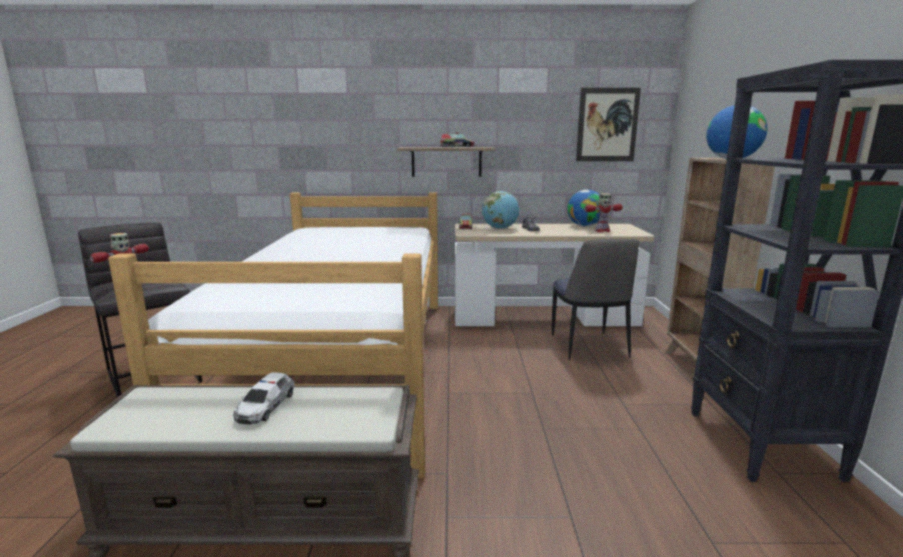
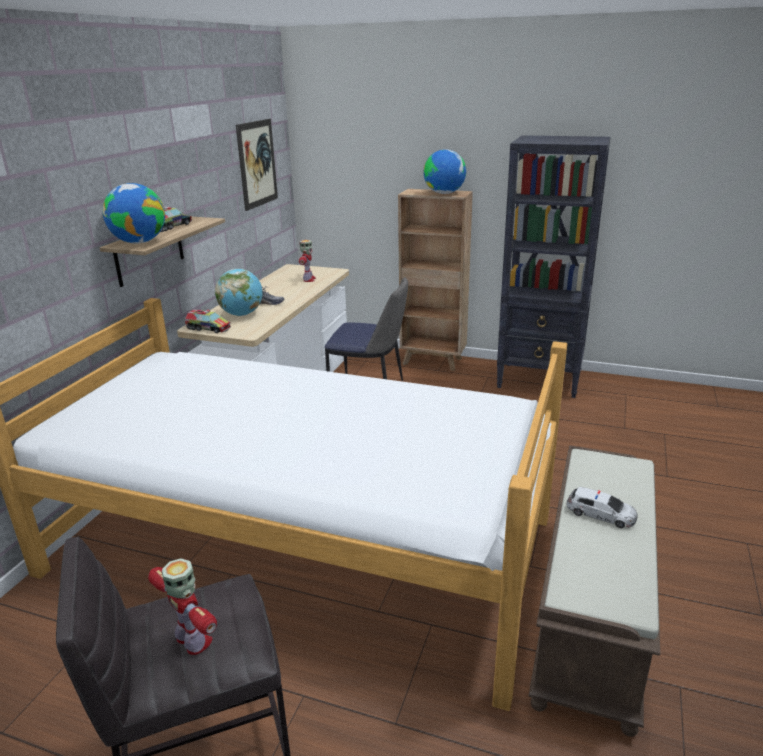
camera: 70 degrees left, 10 degrees up
globe [567,190,600,226] -> globe moved to [103,183,165,244]

